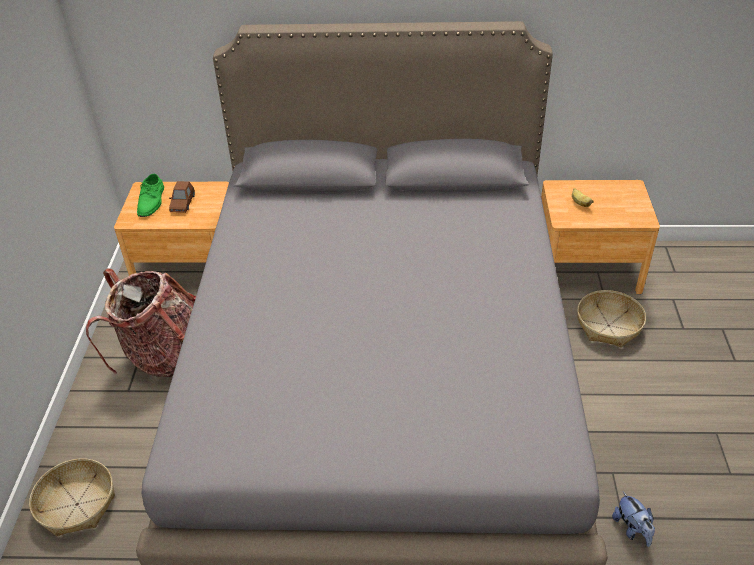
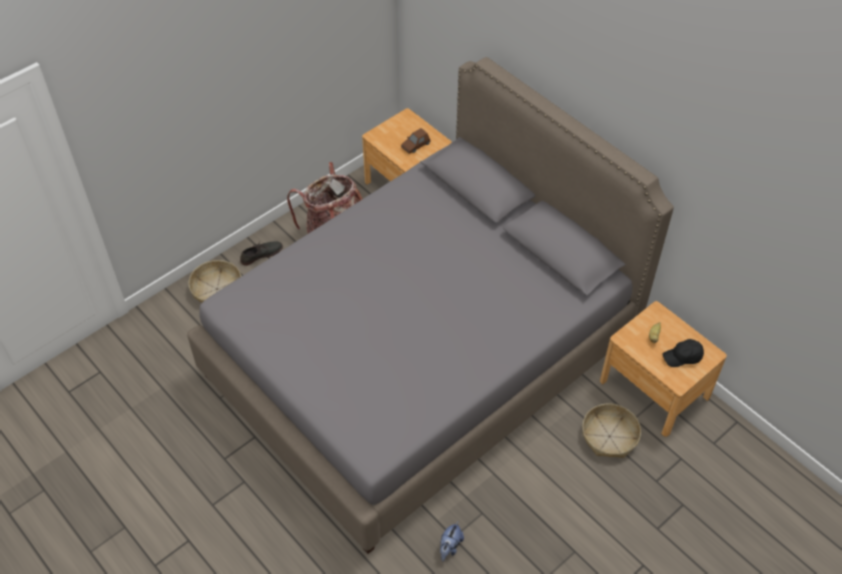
camera: 45 degrees right, 10 degrees up
green shoe [137,174,164,217] -> none
none -> grey shoe [240,241,283,266]
none -> black cap [662,339,704,367]

